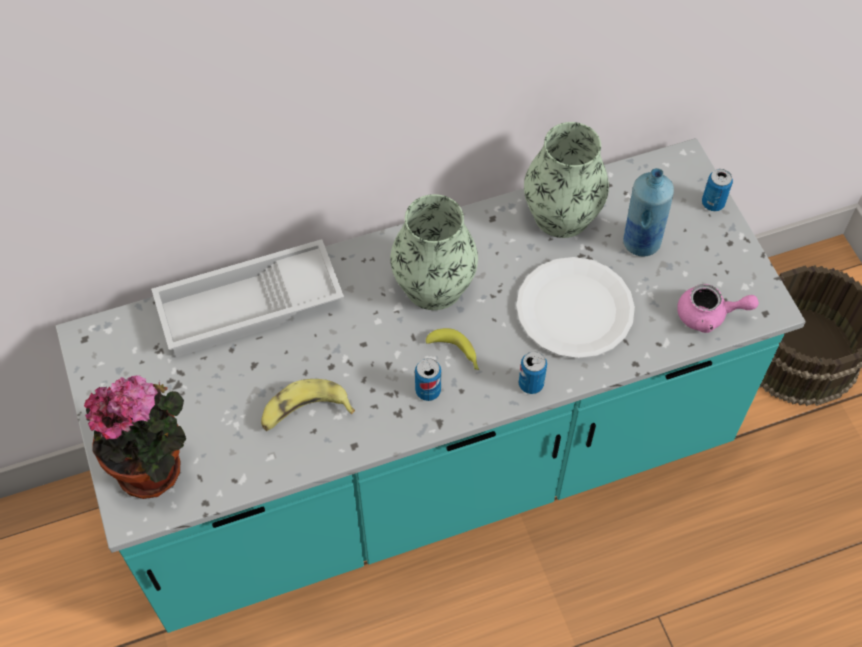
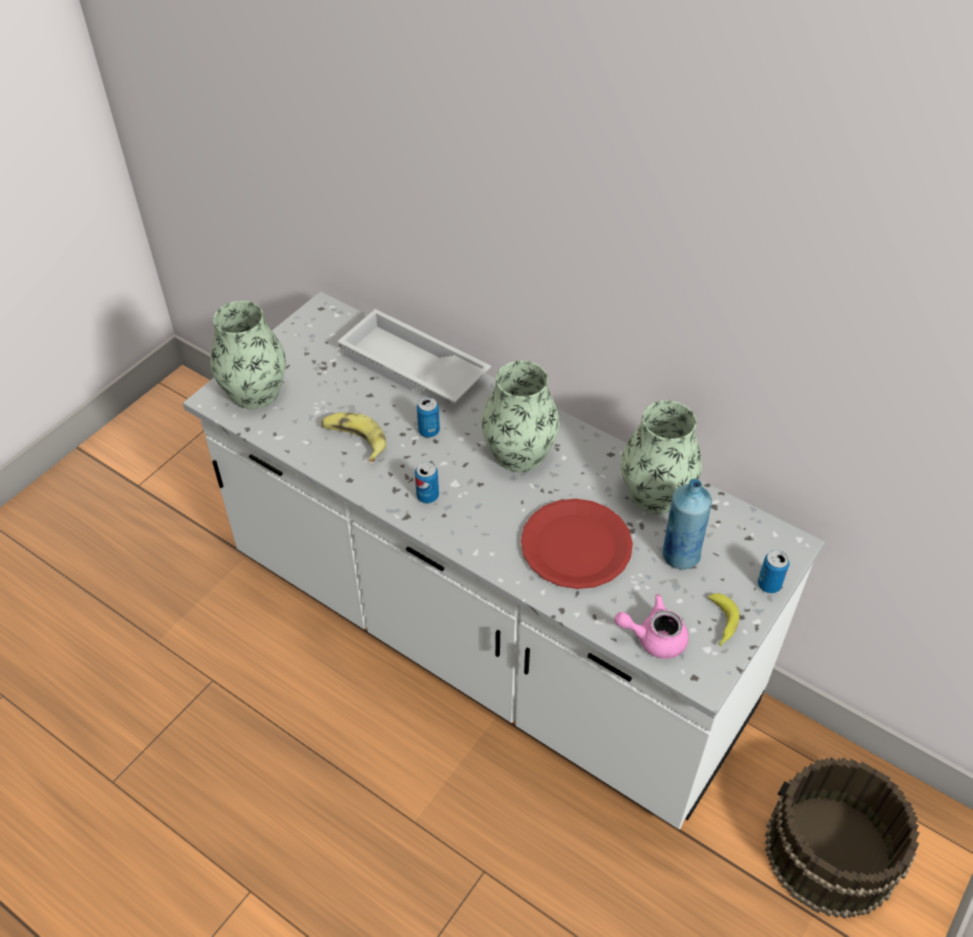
camera: 55 degrees right, 10 degrees down
turquoise counter [56,138,806,633] -> white counter [183,291,825,829]
potted plant [84,376,186,499] -> vase [210,301,286,409]
banana [426,328,479,370] -> banana moved to [708,593,739,647]
white plate [516,257,635,359] -> red plate [521,499,633,589]
can [518,351,547,394] -> can moved to [417,397,440,438]
pink teapot [677,284,759,333] -> pink teapot turned 120 degrees clockwise [614,594,689,659]

